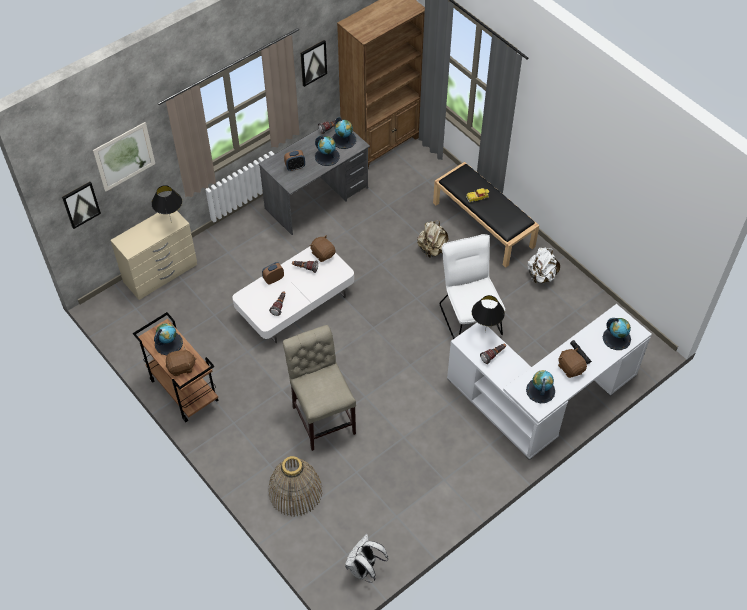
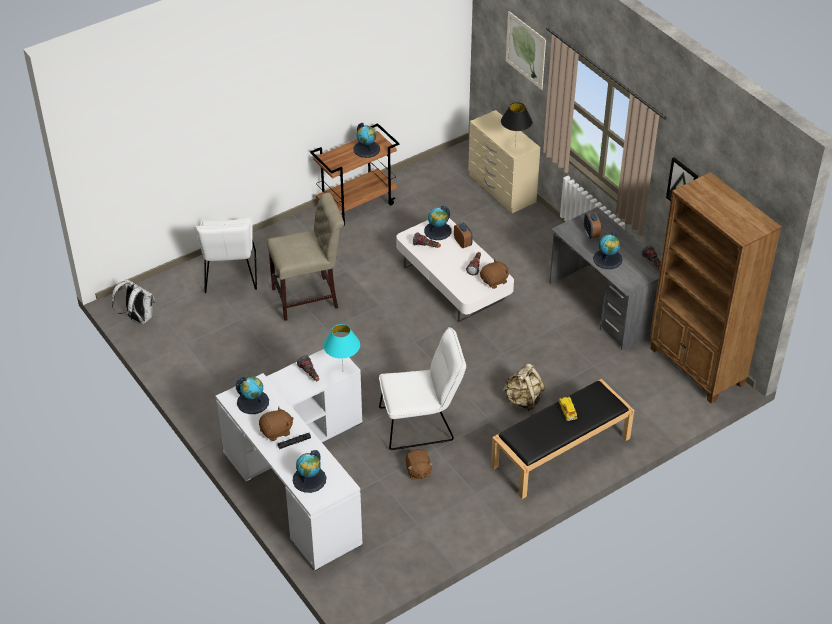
camera: 95 degrees right, 10 degrees down
picture [62,182,101,229] -> none
brown plush toy [166,347,197,376] -> brown plush toy moved to [405,449,433,480]
basket [268,456,322,517] -> white chair [195,217,257,293]
globe [332,117,356,149] -> globe moved to [424,206,451,240]
black table lamp [472,295,505,332] -> turquoise table lamp [323,324,360,364]
white backpack [528,247,560,284] -> none

